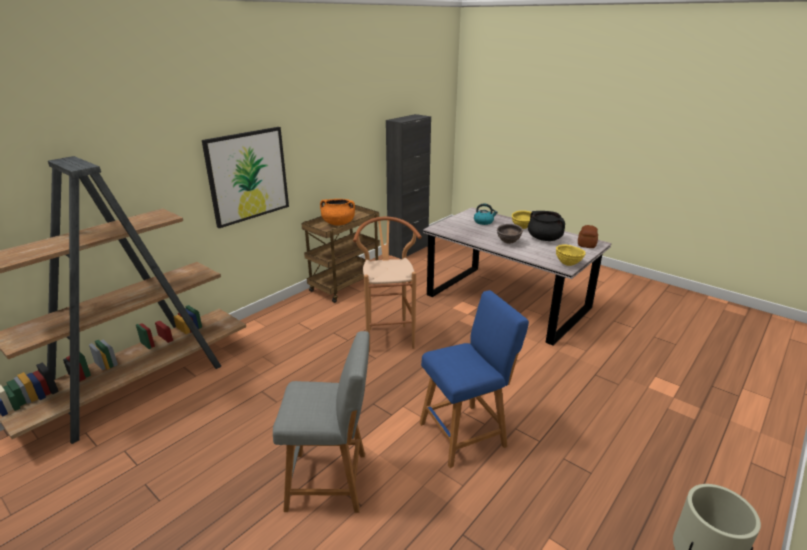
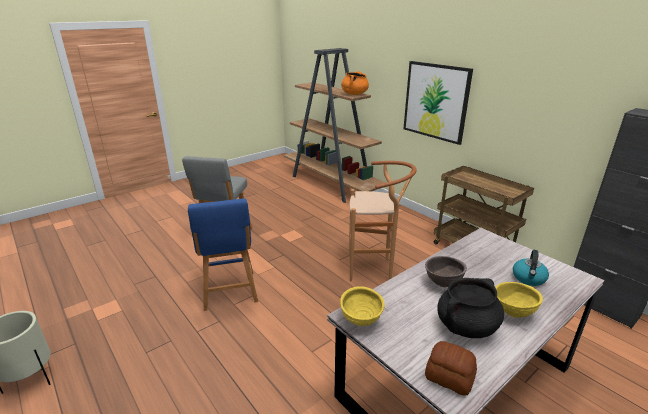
camera: 100 degrees right, 0 degrees up
orange cooking pot [320,199,355,226] -> orange cooking pot moved to [341,71,369,95]

